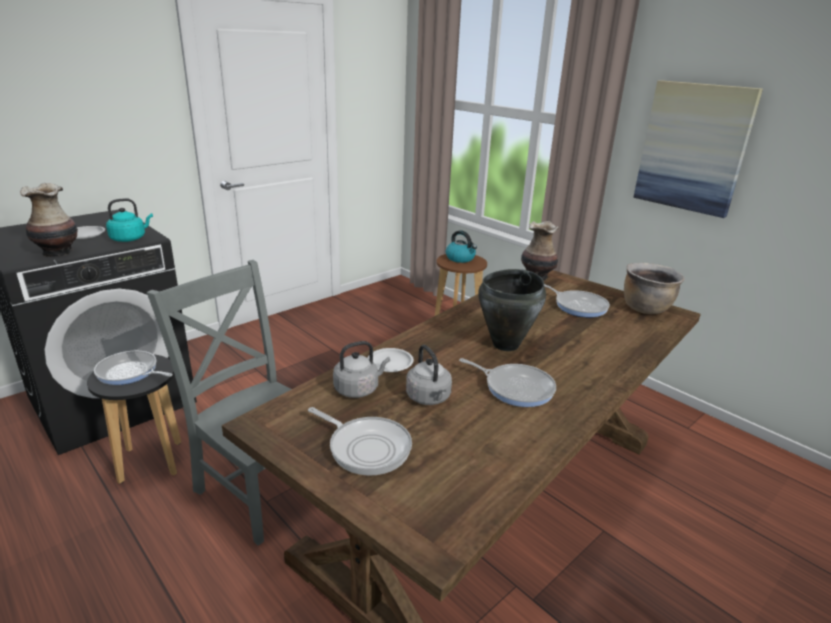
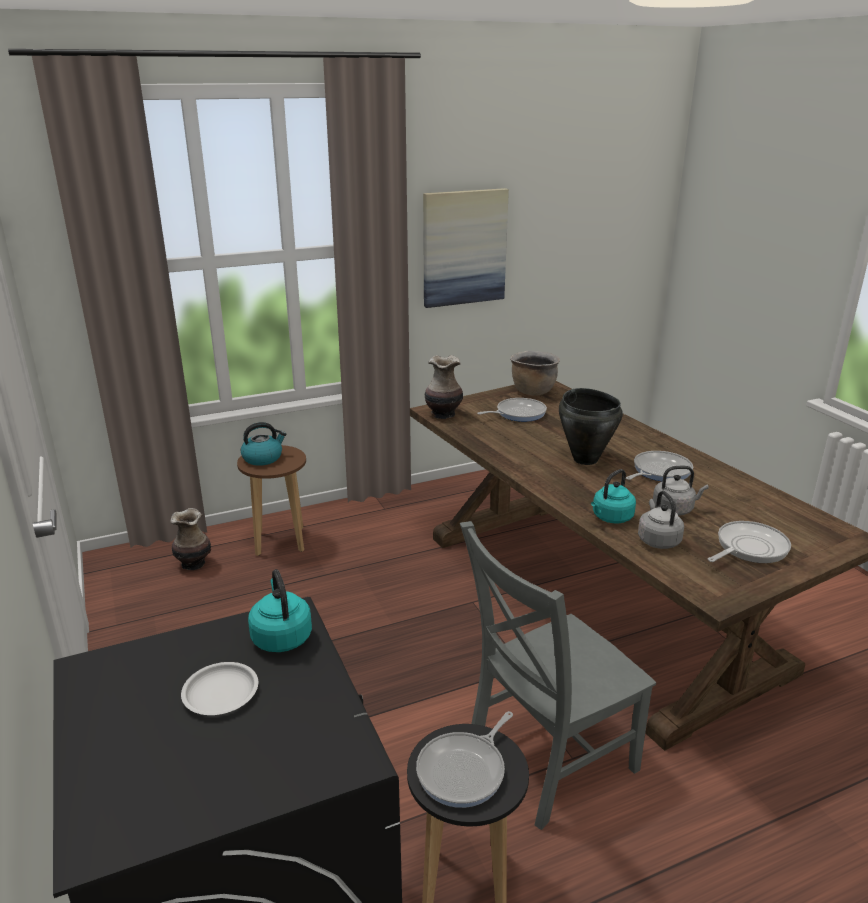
camera: 70 degrees left, 0 degrees up
vase [20,183,78,257] -> vase moved to [171,508,211,570]
white plate [368,348,414,372] -> turquoise kettle [591,469,636,523]

